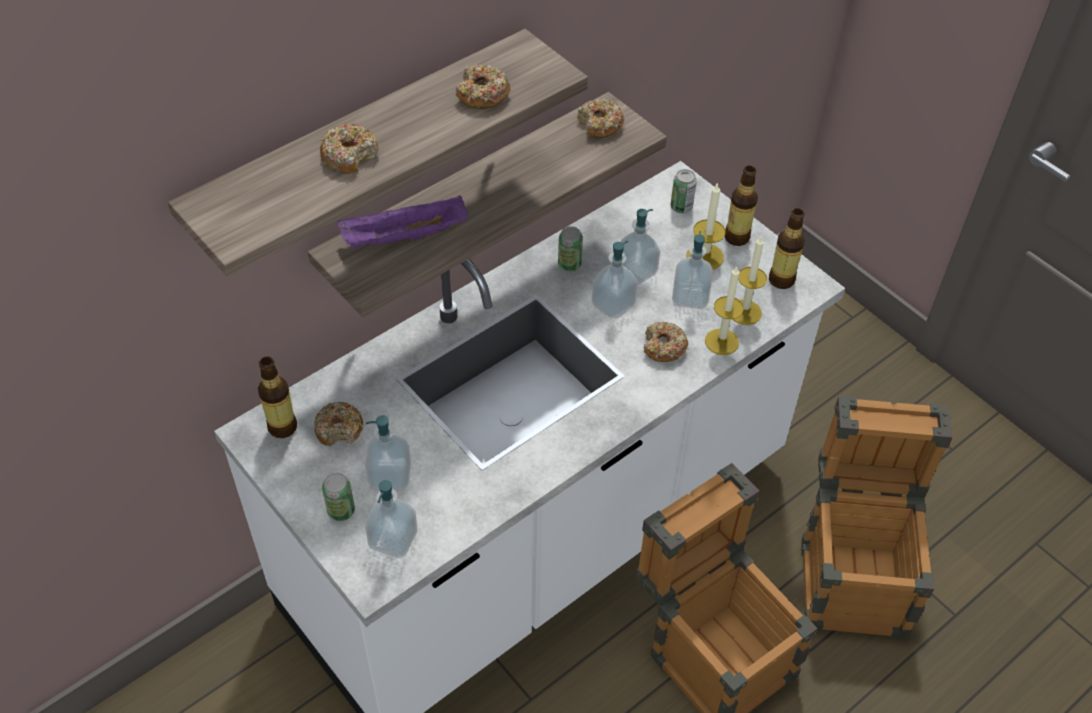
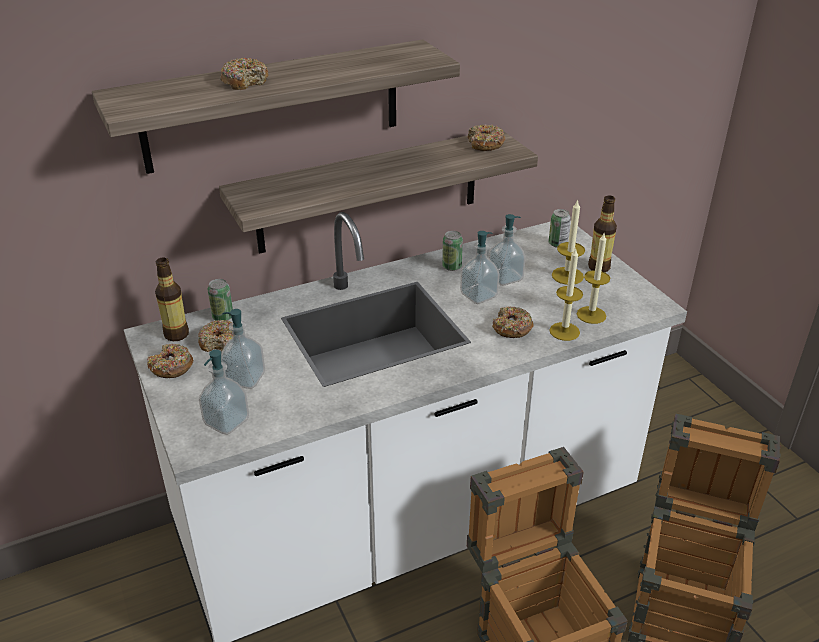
camera: 15 degrees right, 15 degrees down
can [322,473,355,521] -> can moved to [208,279,233,321]
purple tray [338,195,468,249] -> none
donut [455,65,511,109] -> donut moved to [147,344,193,378]
soap dispenser [672,231,713,309] -> none
bottle [769,208,805,289] -> none

